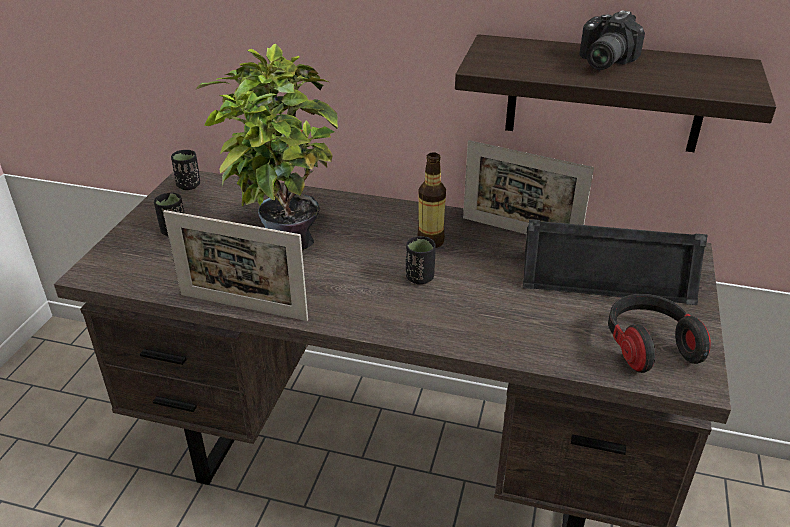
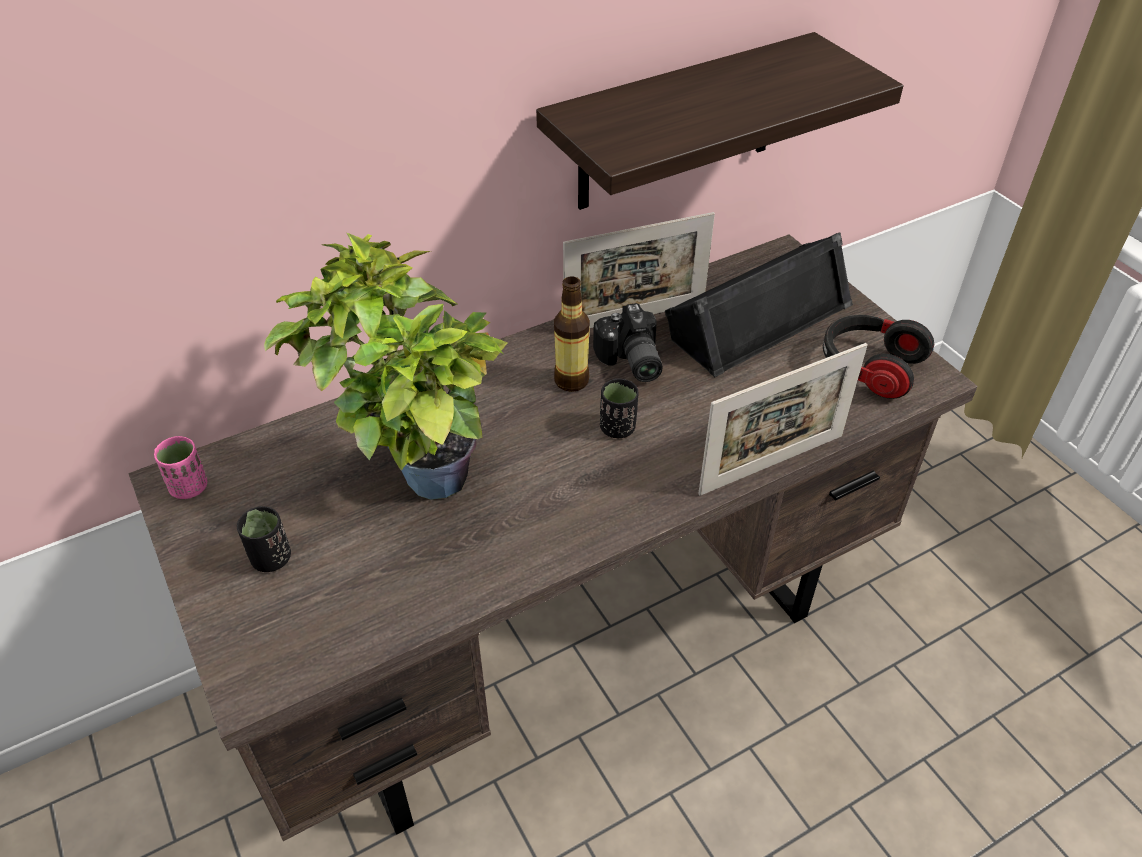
camera: 45 degrees left, 10 degrees up
picture frame [163,210,308,321] -> picture frame moved to [698,343,868,496]
black cup [171,150,200,190] -> pink cup [154,436,207,499]
camera [579,10,645,70] -> camera moved to [593,303,662,382]

